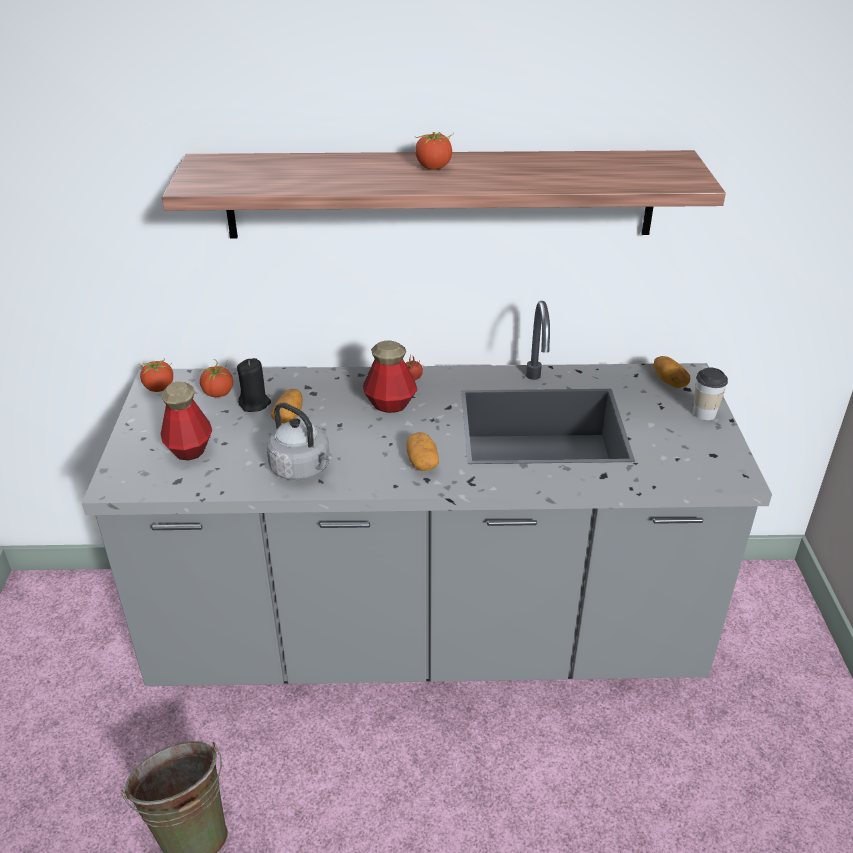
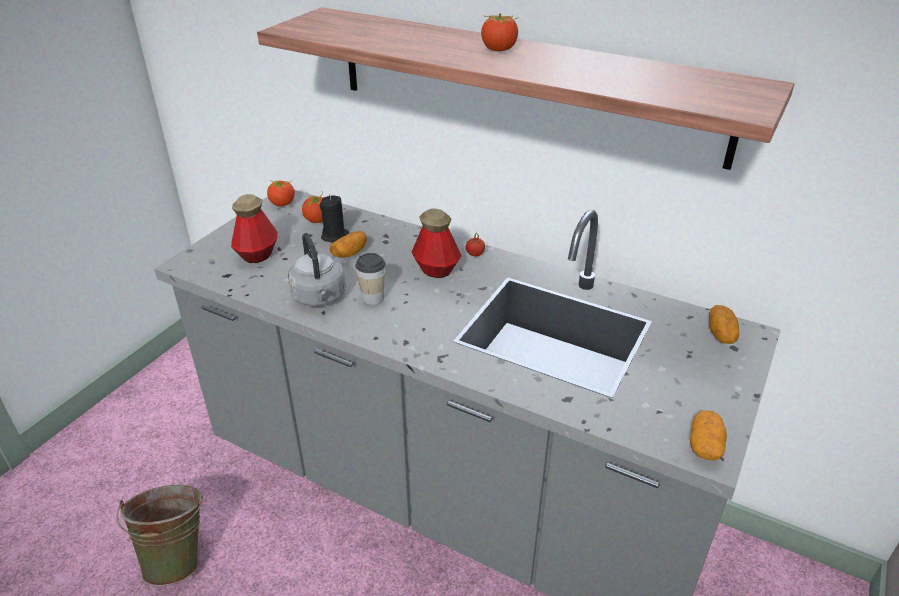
camera: 30 degrees right, 0 degrees up
potato [407,432,439,471] -> potato moved to [690,410,727,460]
cup [693,368,728,421] -> cup moved to [355,253,386,305]

